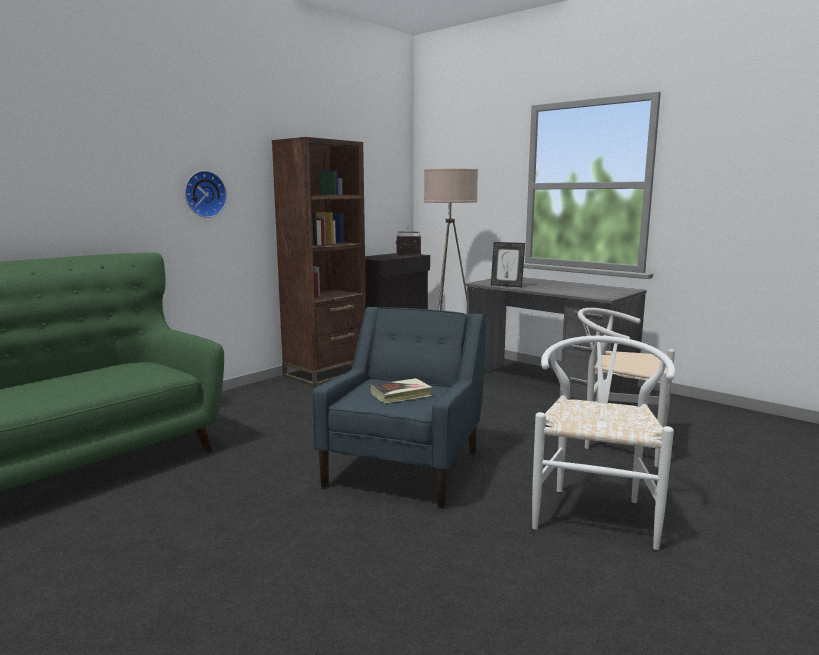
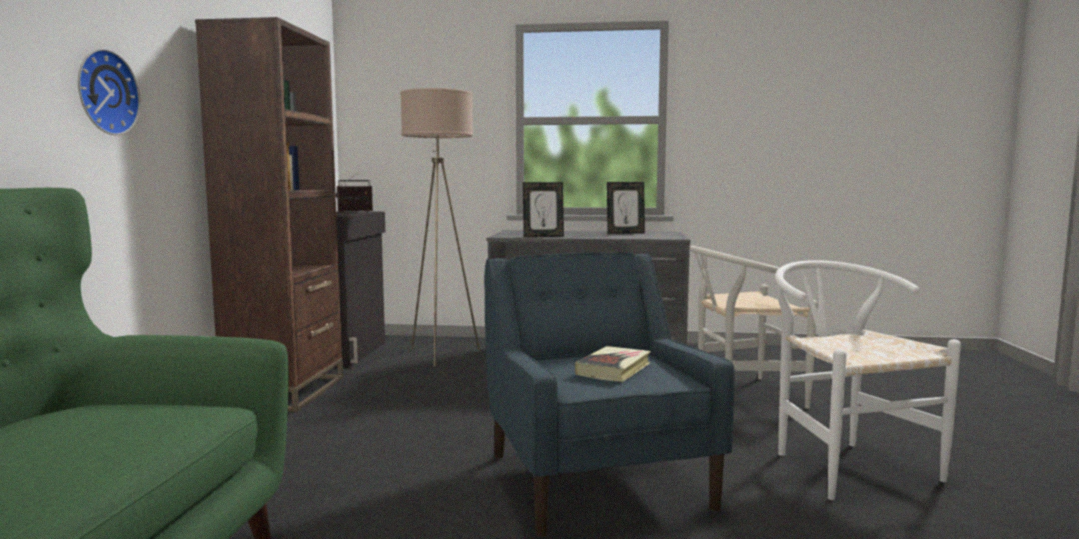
camera: 35 degrees left, 5 degrees down
none -> picture frame [607,182,645,234]

